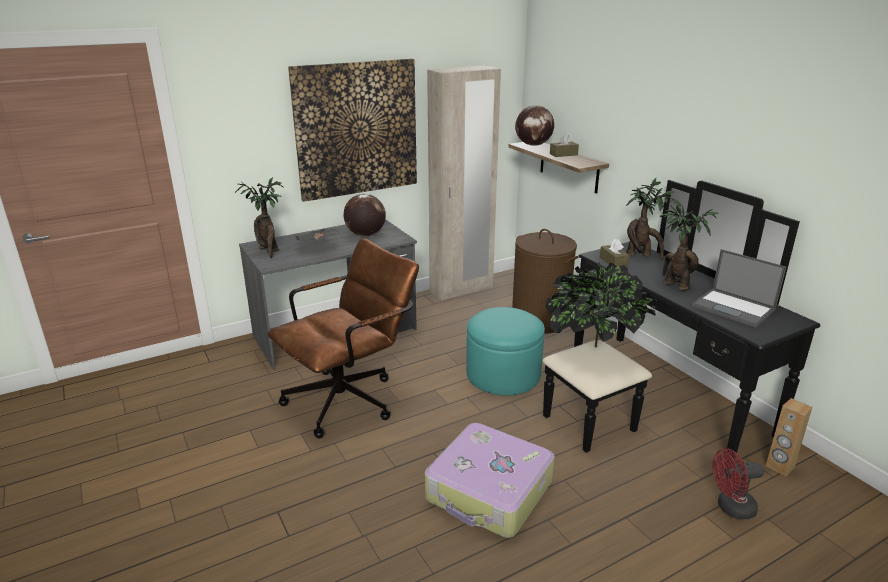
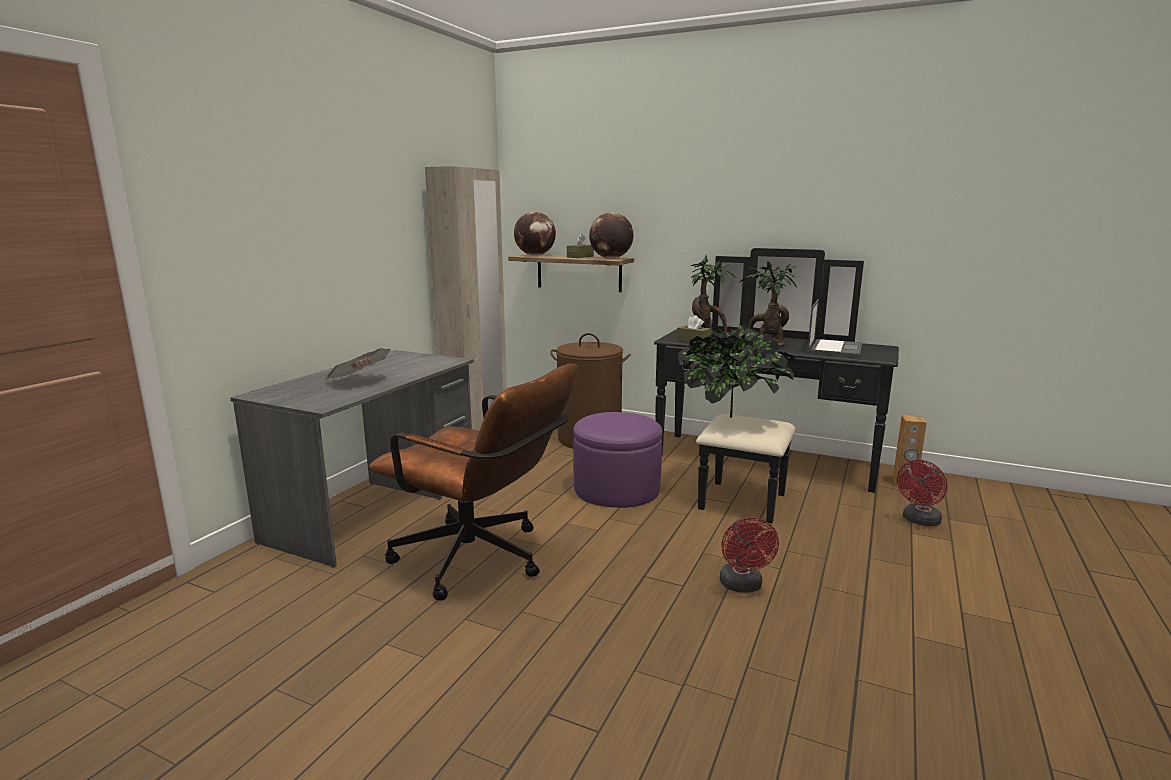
camera: 35 degrees left, 10 degrees down
potted plant [235,177,284,258] -> none
brown office chair [267,238,419,438] -> brown office chair turned 105 degrees clockwise [369,363,578,601]
picture [288,59,417,202] -> none
globe [343,194,386,236] -> globe moved to [589,212,634,259]
suitcase [425,423,555,538] -> red fan [720,517,779,593]
turquoise ottoman [466,307,545,396] -> purple ottoman [573,412,662,508]
laptop [691,249,786,328] -> laptop turned 75 degrees counterclockwise [807,299,862,357]

